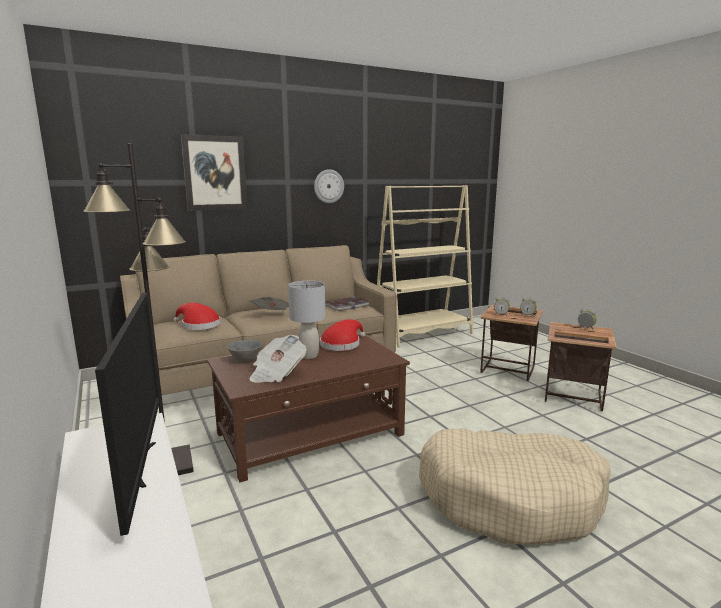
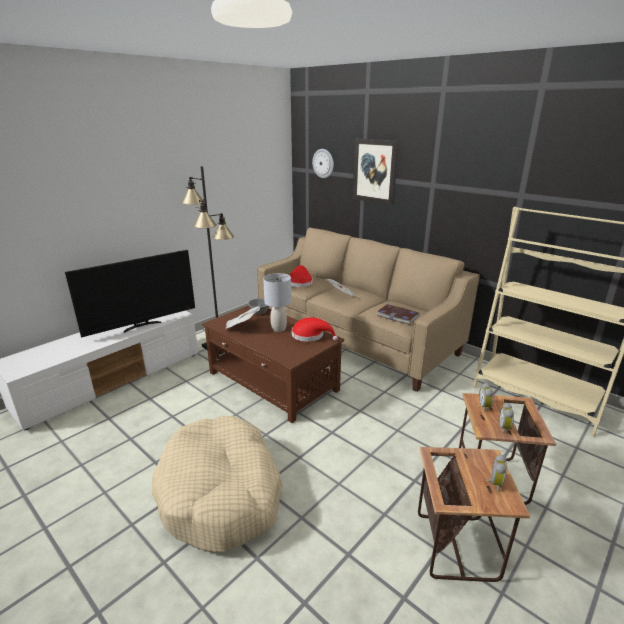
camera: 70 degrees right, 10 degrees up
wall clock [314,169,344,203] -> wall clock moved to [312,149,334,178]

